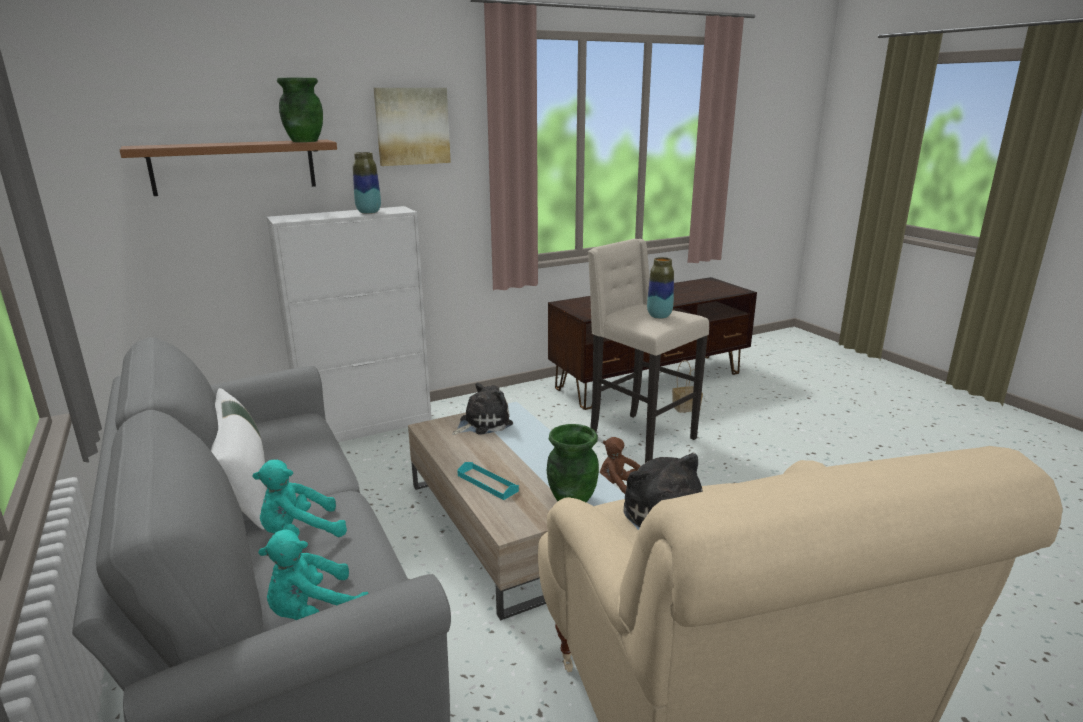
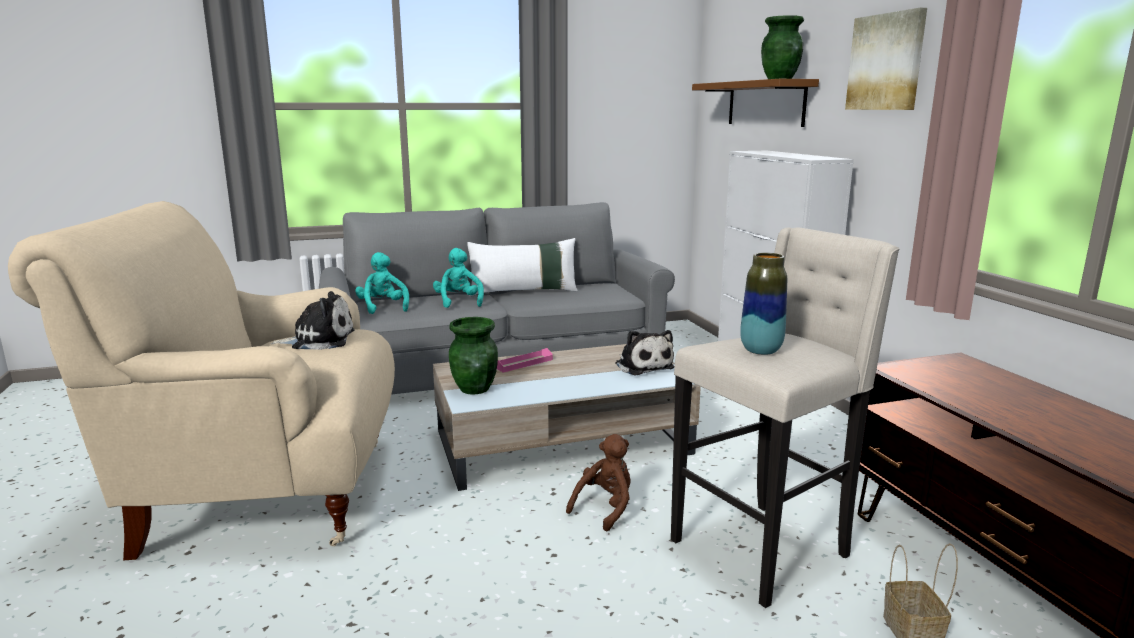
camera: 100 degrees right, 5 degrees down
vase [353,152,381,214] -> none
turquoise tray [457,462,519,500] -> pink tray [497,348,553,373]

